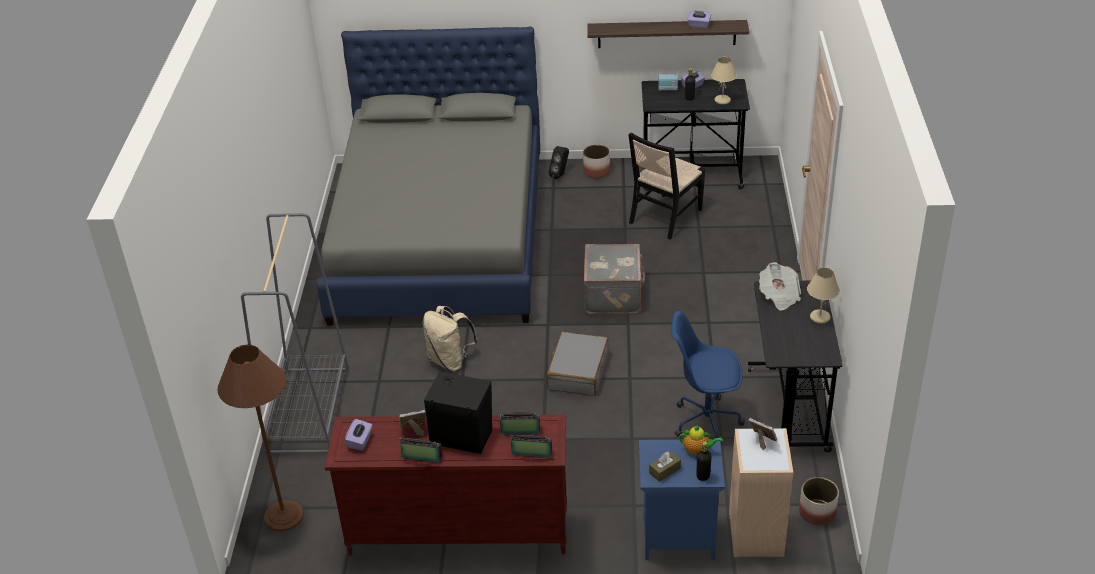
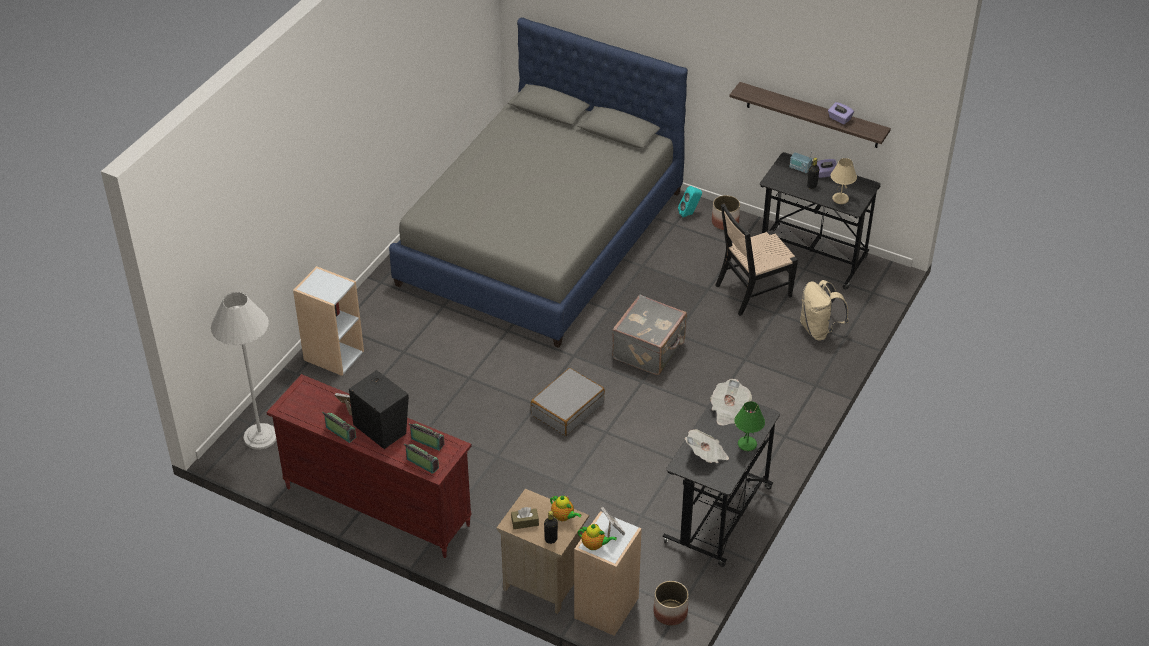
camera: 25 degrees right, 5 degrees up
brown floor lamp [217,345,304,532] -> white floor lamp [211,292,276,450]
grey clothes rack [241,213,349,453] -> bookcase [293,266,364,376]
purple tissue box [345,419,372,450] -> none
beige backpack [422,306,478,371] -> beige backpack moved to [800,280,849,341]
black speaker [548,146,569,180] -> turquoise speaker [678,186,702,217]
blue nightstand [639,439,725,560] -> beige nightstand [496,489,589,614]
blue office chair [671,311,745,438] -> none
beige table lamp [807,268,840,324] -> green table lamp [734,401,765,451]
none -> teapot [578,524,617,550]
none -> newspaper [685,429,729,463]

